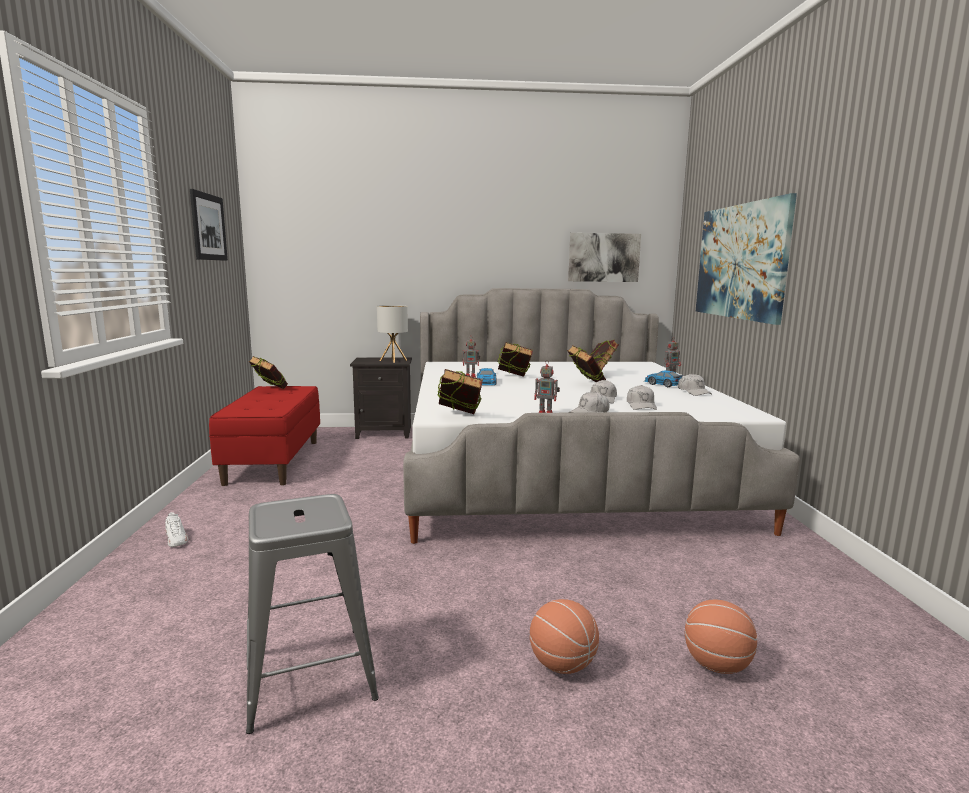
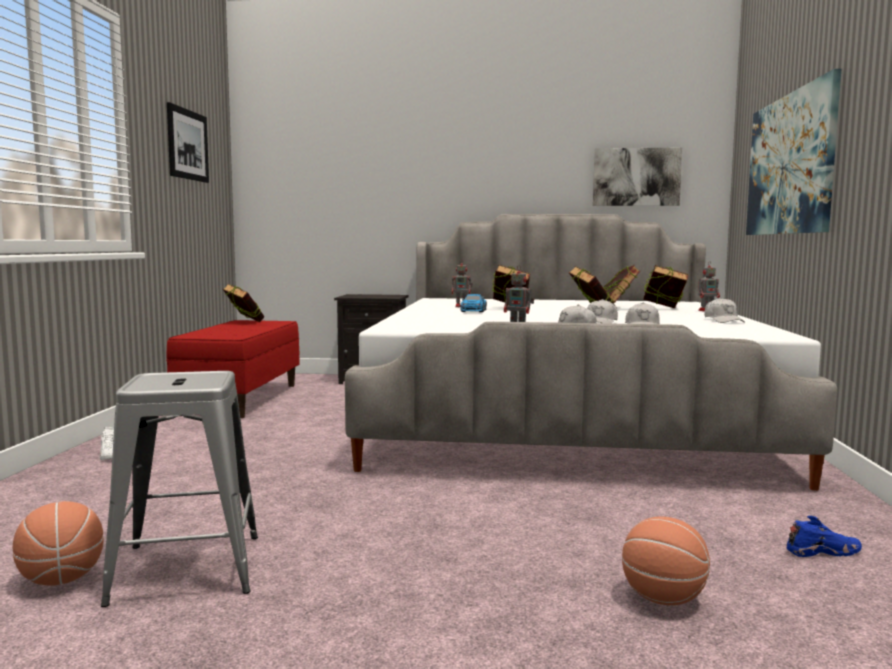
camera: 10 degrees right, 5 degrees down
table lamp [377,305,408,363] -> none
book [438,369,483,414] -> book moved to [643,265,689,309]
basketball [530,599,599,674] -> basketball moved to [13,501,104,585]
toy car [644,370,684,387] -> none
none -> blue shoe [786,516,862,557]

